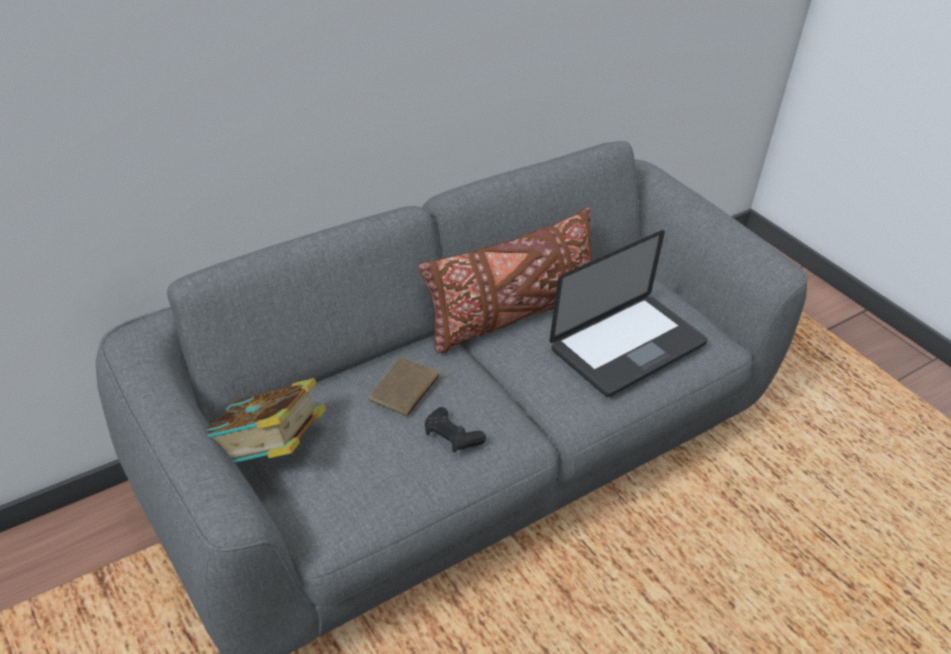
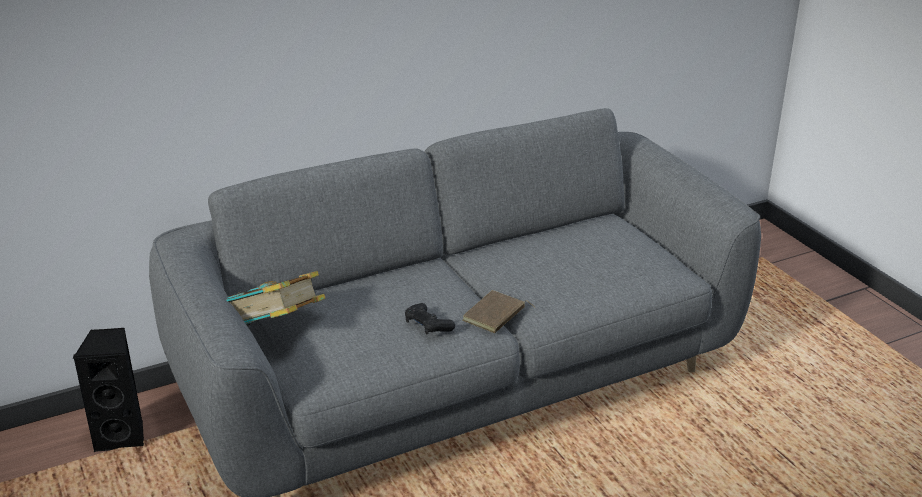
camera: 10 degrees right, 10 degrees down
brown book [368,357,452,417] -> brown book moved to [463,290,535,333]
brown pillow [418,207,592,353] -> none
laptop [550,230,708,397] -> none
none -> black speaker [72,328,144,452]

